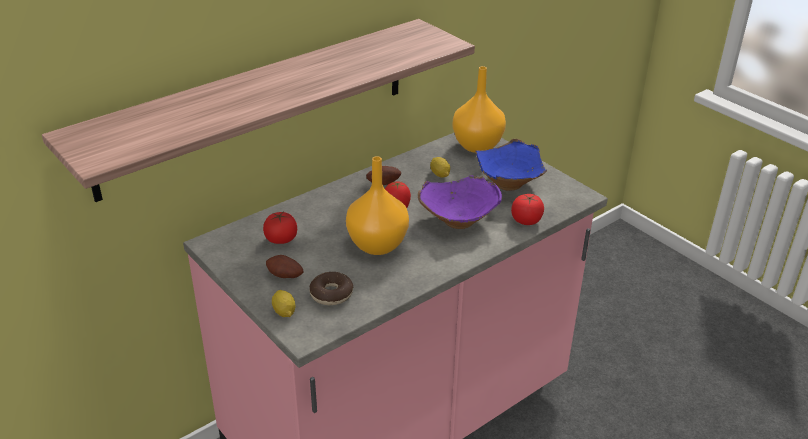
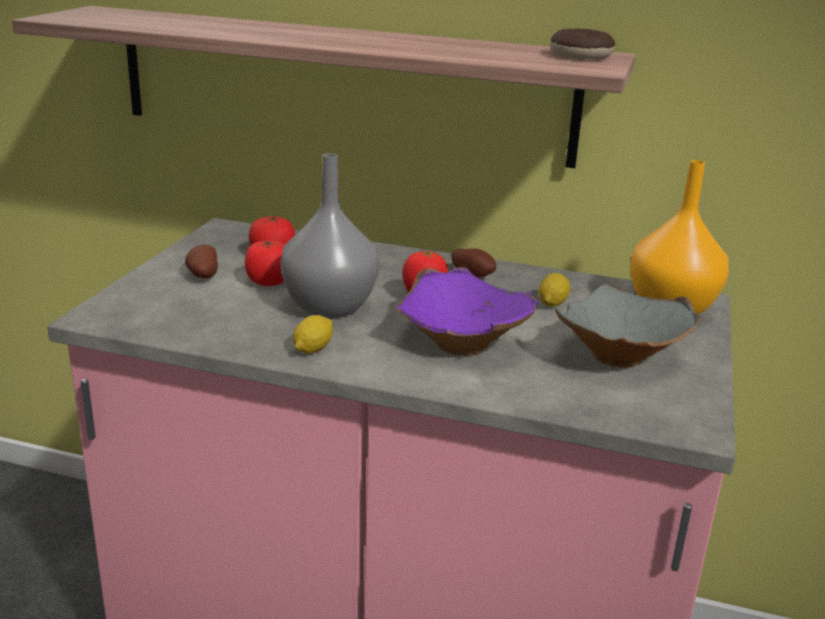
camera: 55 degrees right, 10 degrees down
lemon [272,290,296,317] -> lemon moved to [293,315,333,354]
donut [309,272,354,305] -> donut moved to [550,29,615,59]
orange vase [346,156,409,255] -> grey vase [281,153,379,318]
blue bowl [476,139,547,191] -> grey bowl [554,283,701,367]
tomato [511,194,544,225] -> tomato moved to [245,240,285,286]

